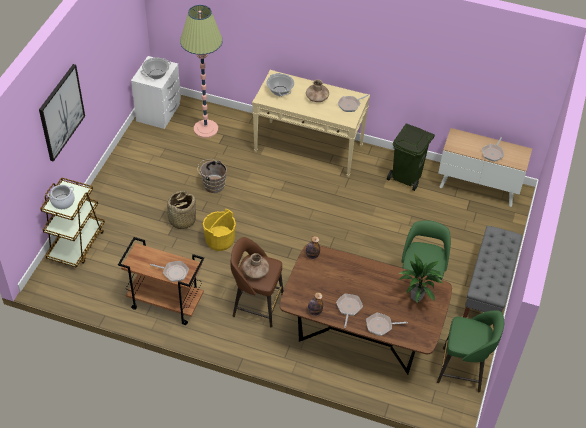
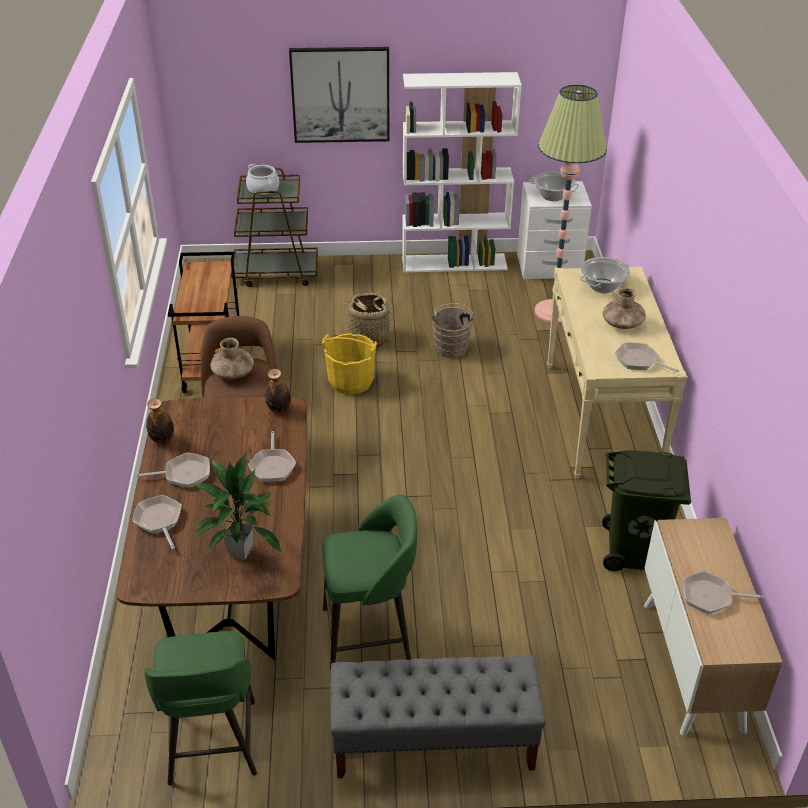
camera: 70 degrees right, 10 degrees down
frying pan [150,261,189,282] -> frying pan moved to [248,431,296,482]
none -> white bookcase [402,72,522,272]

